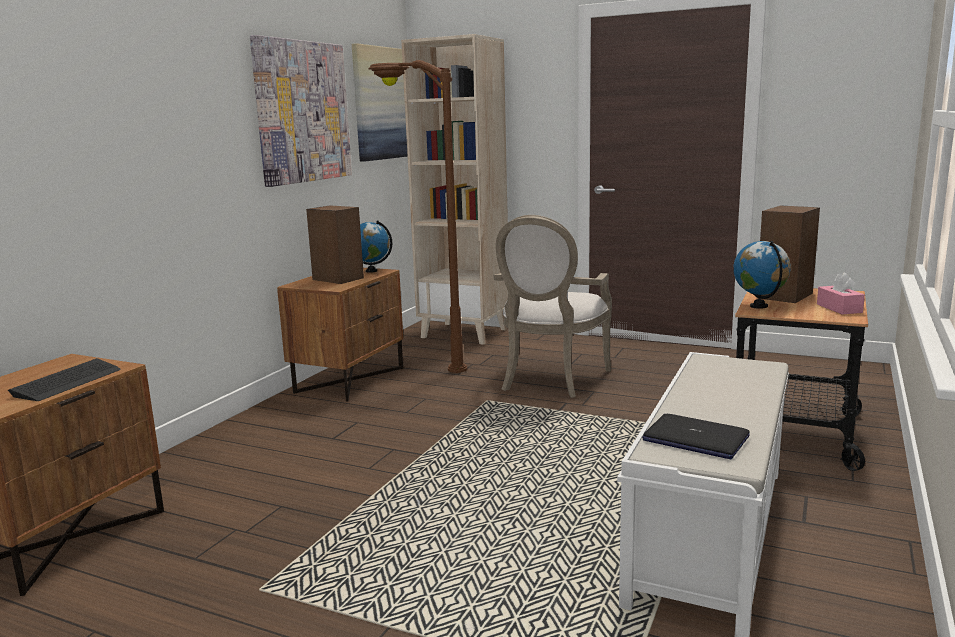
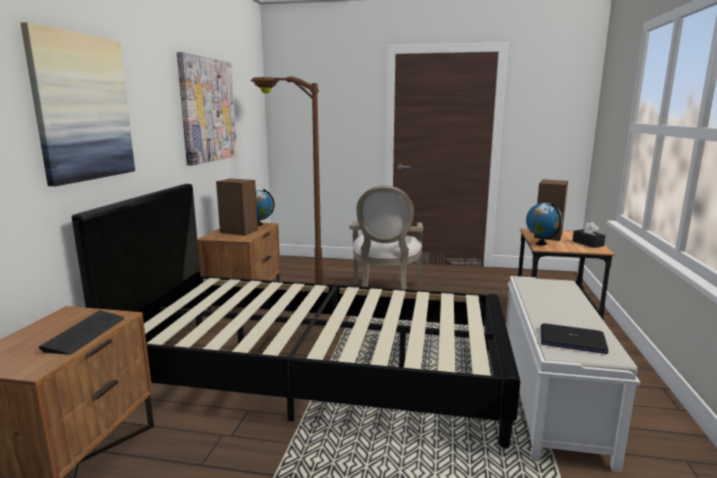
camera: 15 degrees left, 0 degrees up
picture [352,43,407,162] -> picture moved to [21,22,135,186]
beige bookcase [401,34,508,345] -> none
pink tissue box [817,273,865,314] -> black tissue box [573,222,605,248]
none -> black bed [72,184,521,448]

